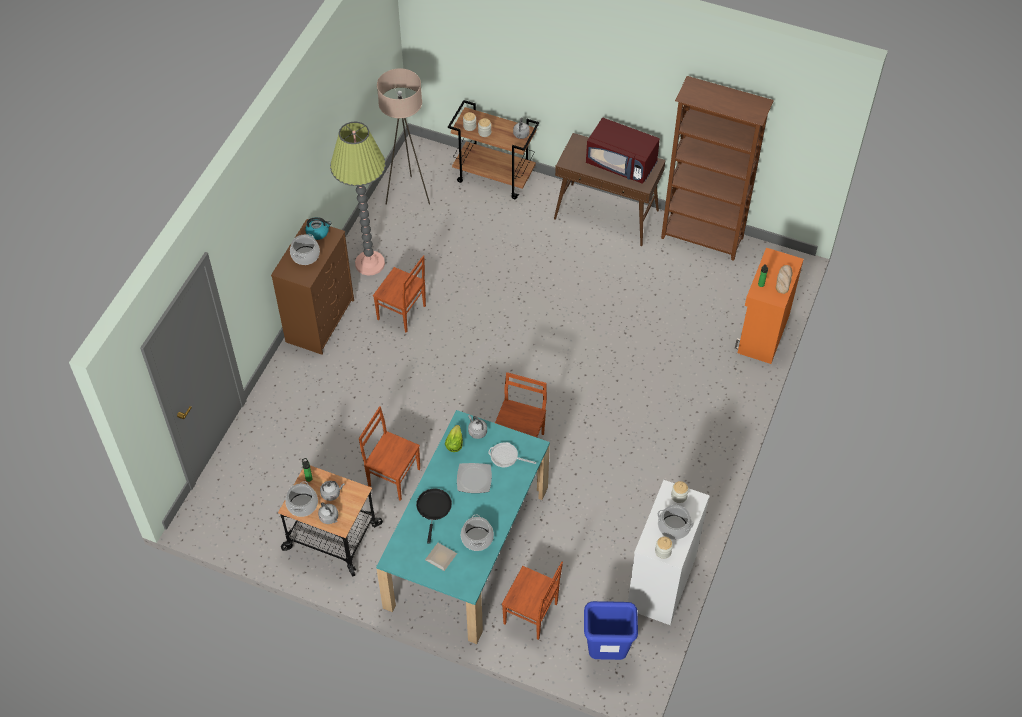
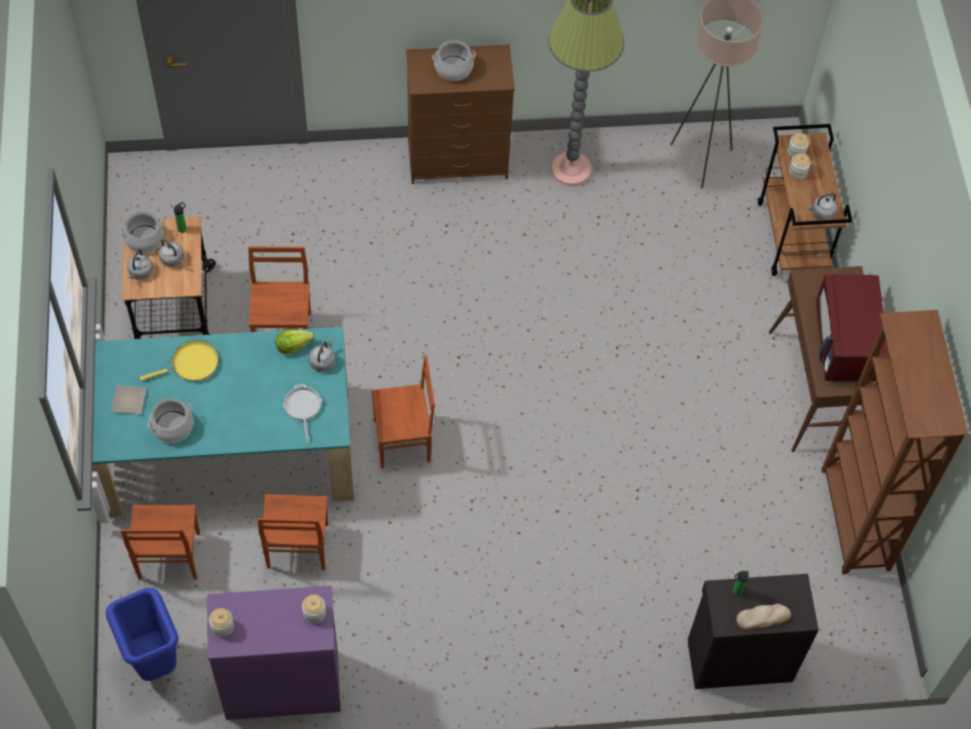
camera: 60 degrees right, 5 degrees up
kettle [305,217,332,240] -> none
brown chair [373,255,426,333] -> brown chair moved to [258,494,328,570]
black frying pan [416,489,452,544] -> yellow frying pan [140,341,219,381]
plate [457,463,492,493] -> none
white dresser [628,480,710,625] -> purple dresser [207,586,341,720]
cooking pot [657,505,694,540] -> none
orange cabinet [735,248,804,364] -> black cabinet [688,574,819,689]

